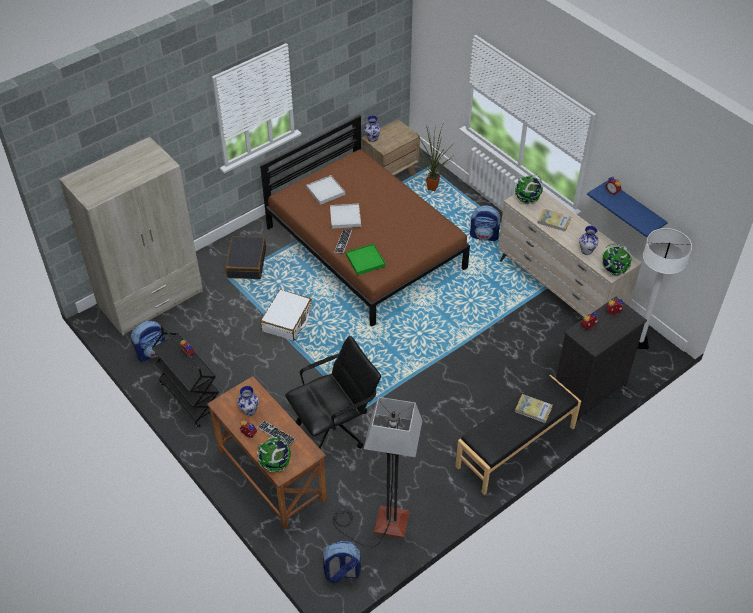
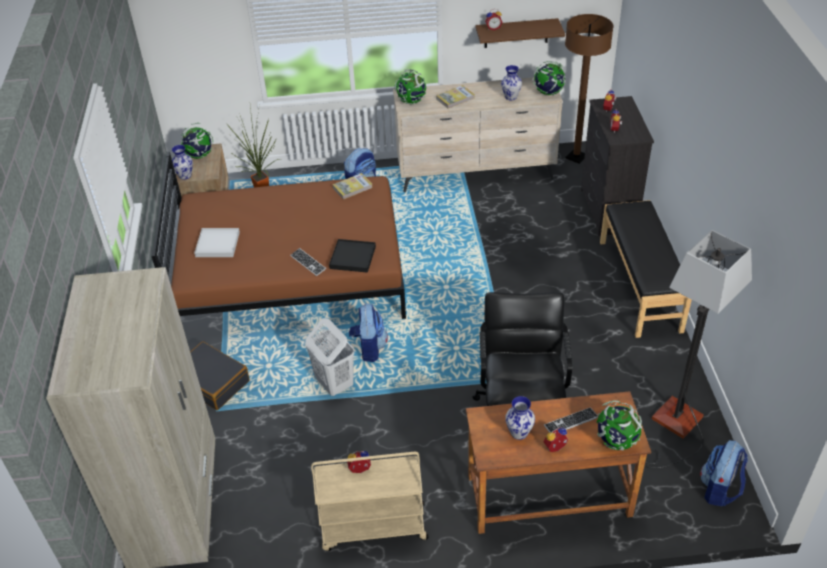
camera: 55 degrees left, 5 degrees down
backpack [131,320,165,362] -> backpack moved to [349,304,388,362]
black cart [152,325,219,427] -> beige cart [311,452,428,551]
white suitcase [260,289,312,341] -> white laundry basket [305,318,355,396]
white tray [330,203,361,229] -> none
green tray [346,244,386,275] -> black tray [329,239,376,273]
book [515,394,553,423] -> book moved to [333,173,373,200]
blue shelf [587,180,668,237] -> brown shelf [475,18,565,48]
white floor lamp [637,228,692,349] -> brown floor lamp [565,14,614,164]
none -> globe [181,123,213,159]

